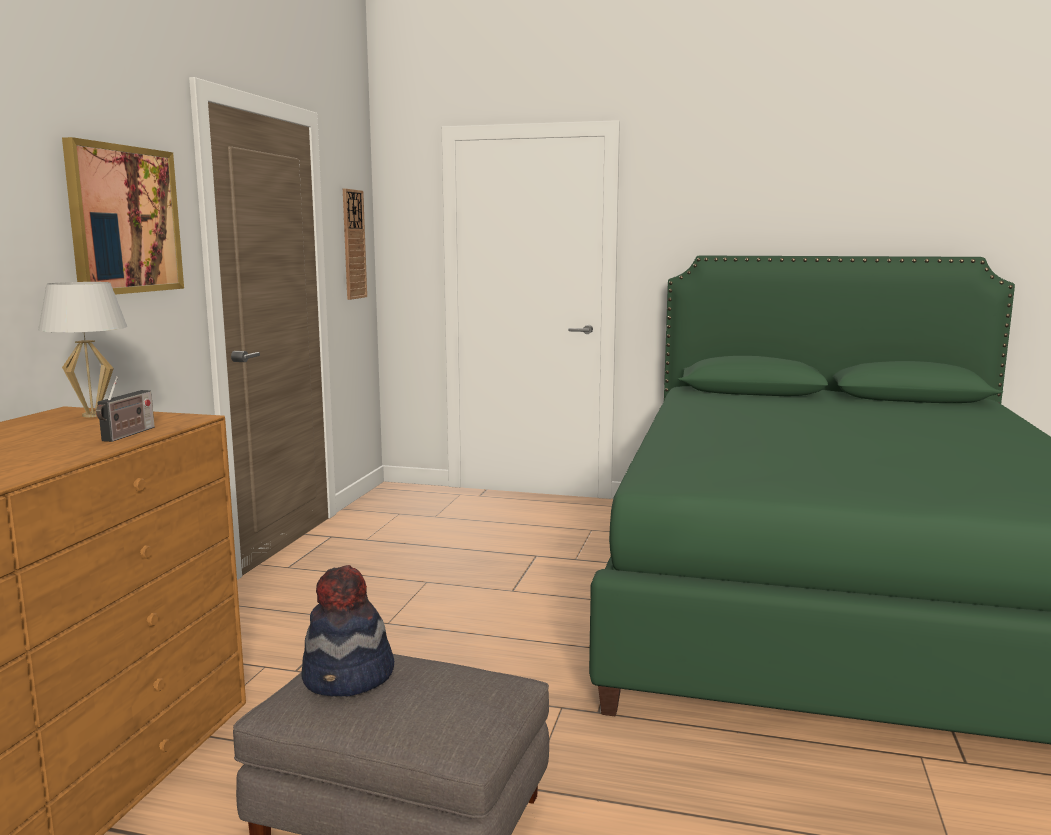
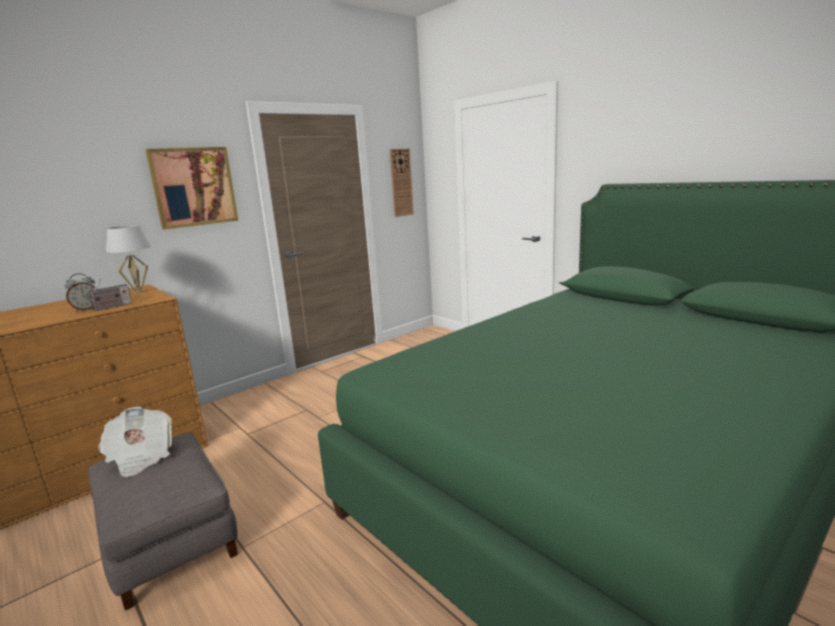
camera: 35 degrees right, 5 degrees up
hat [301,565,394,696] -> newspaper [98,407,172,477]
none -> alarm clock [65,274,97,312]

